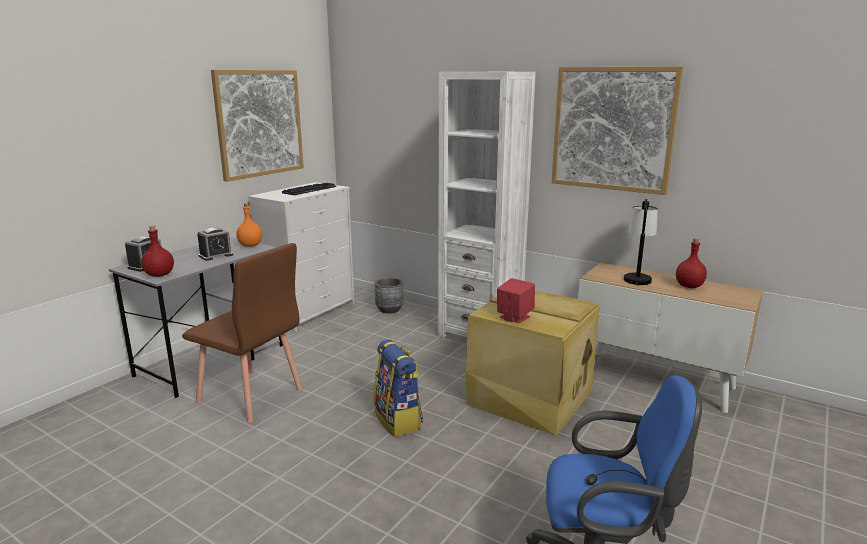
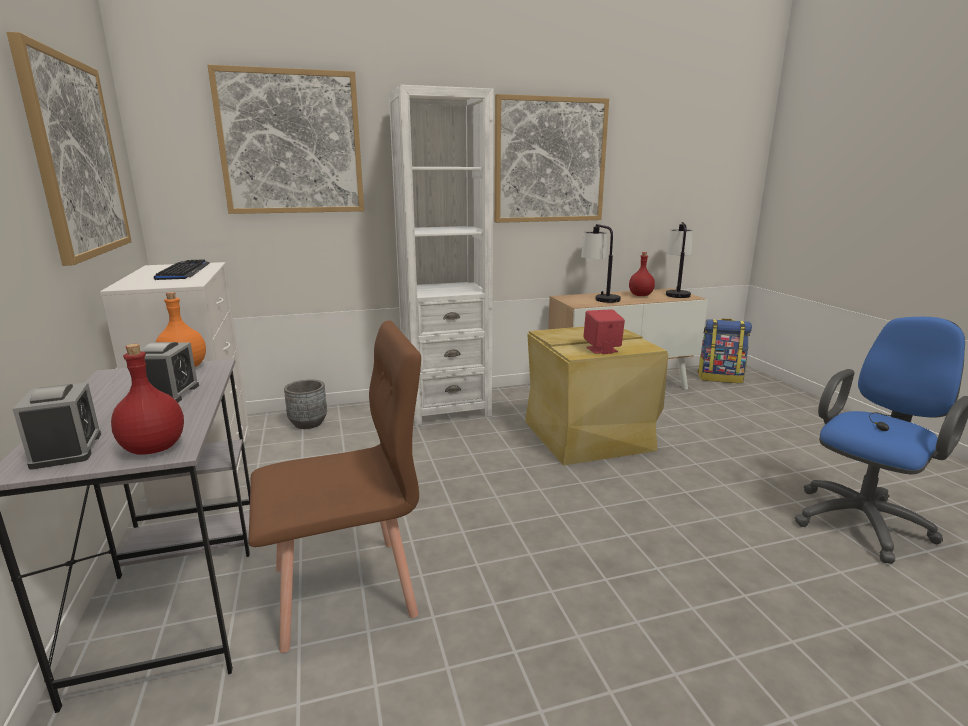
camera: 50 degrees left, 0 degrees up
backpack [373,339,423,437] -> backpack moved to [698,318,752,383]
none -> picture [208,65,364,214]
none -> table lamp [666,222,693,298]

